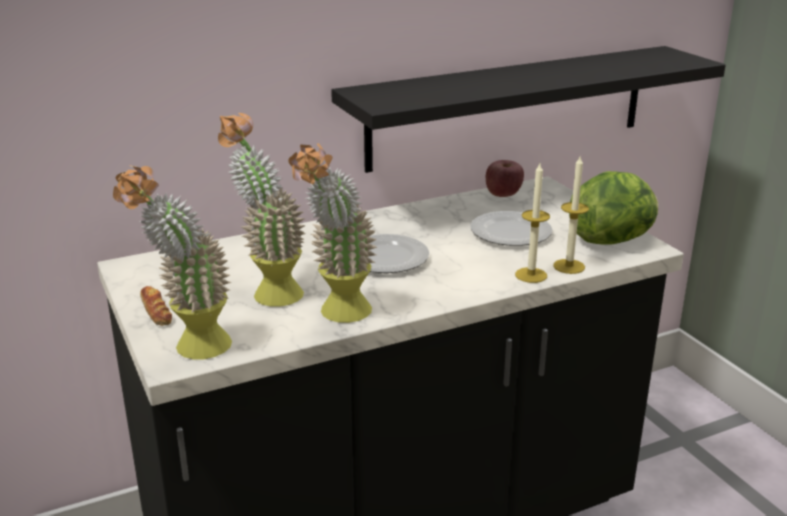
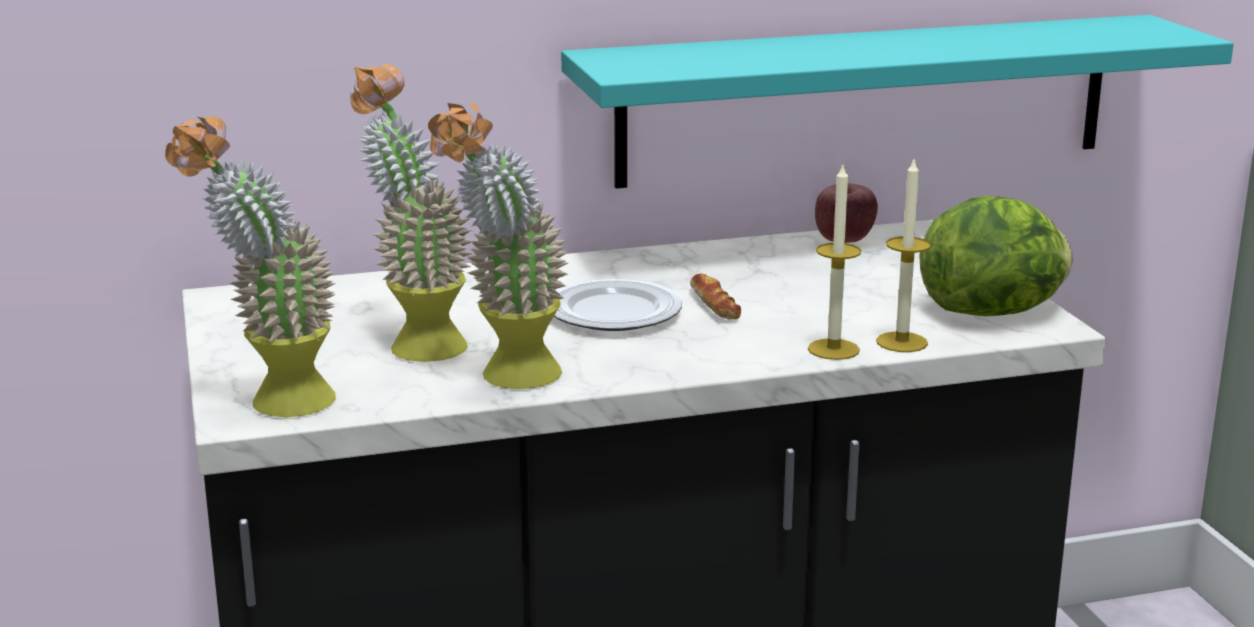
camera: 10 degrees right, 5 degrees down
bread [140,286,172,326] -> bread moved to [690,273,741,319]
black shelf [331,46,726,173] -> turquoise shelf [561,15,1234,189]
plate [470,211,552,246] -> none

